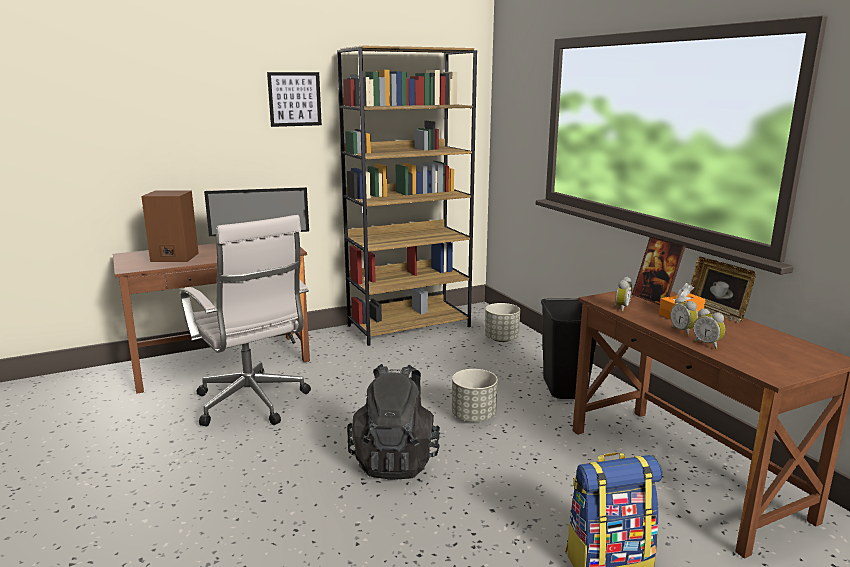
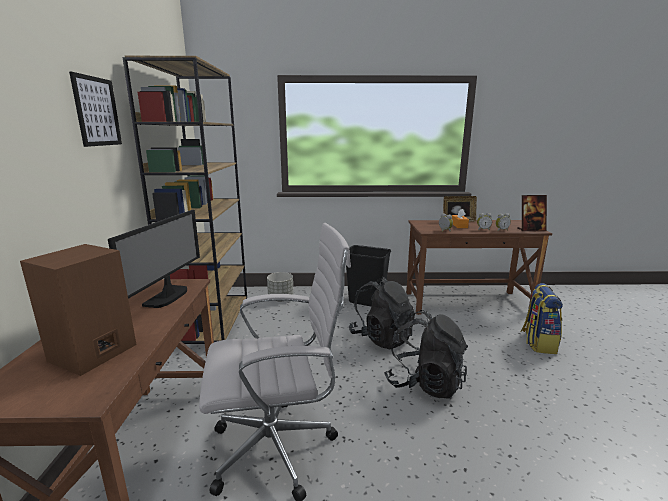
camera: 65 degrees left, 0 degrees up
grey planter [452,369,498,422] -> black backpack [349,277,415,349]
picture frame [632,236,686,305] -> picture frame moved to [517,195,547,231]

